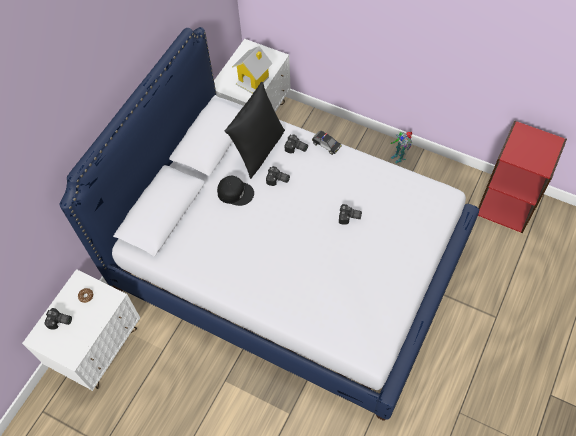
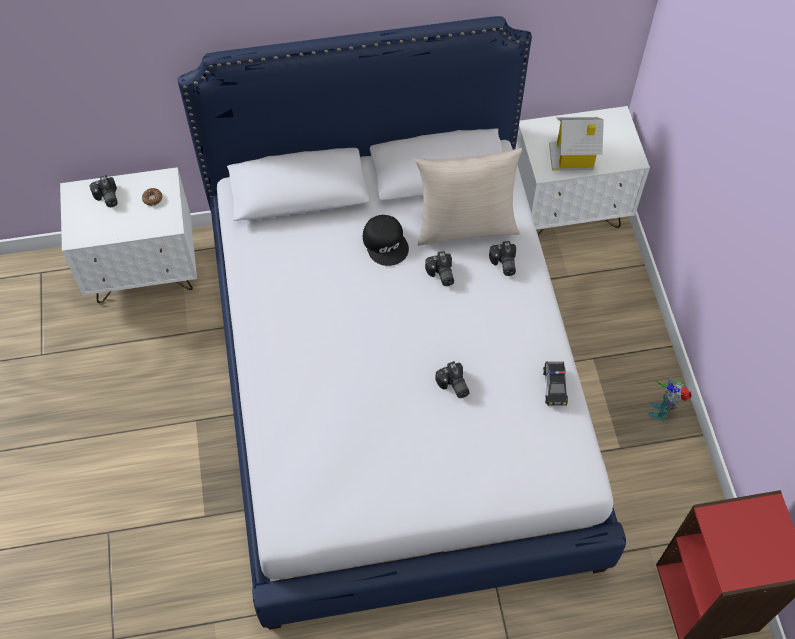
camera: 50 degrees right, 0 degrees up
black pillow [225,82,285,179] -> beige pillow [415,148,522,246]
toy car [312,131,342,155] -> toy car moved to [543,361,568,406]

